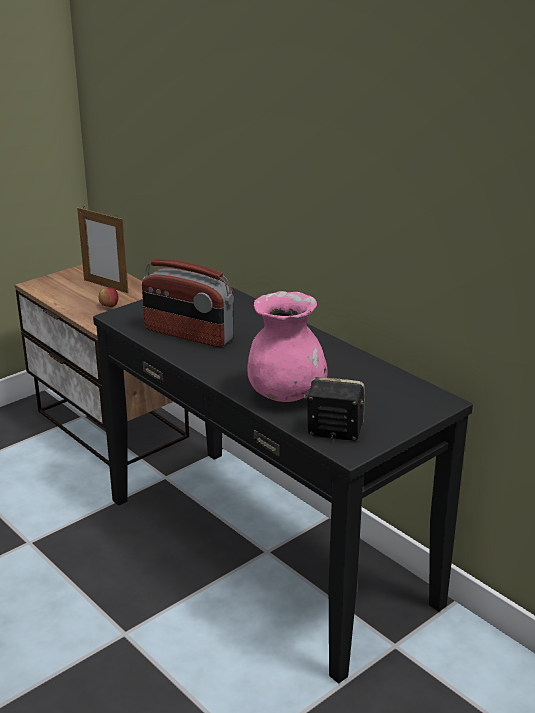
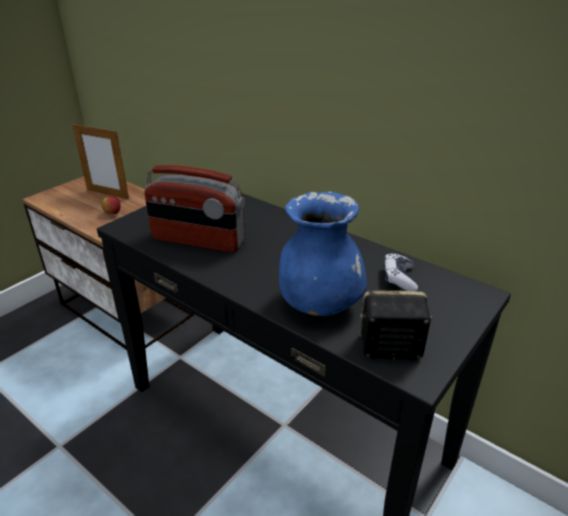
camera: 10 degrees left, 5 degrees up
pink vase [247,291,328,402] -> blue vase [279,192,367,316]
none -> game controller [384,253,418,291]

